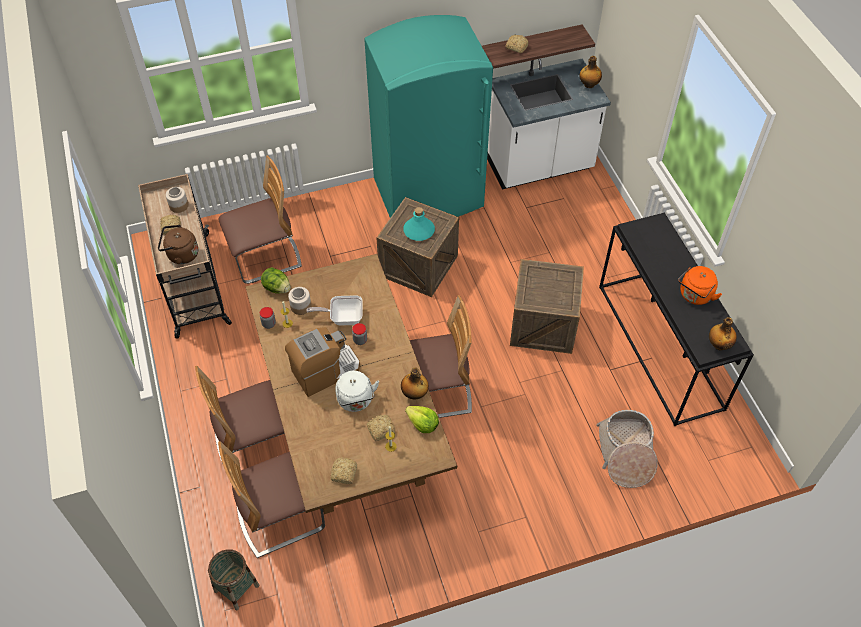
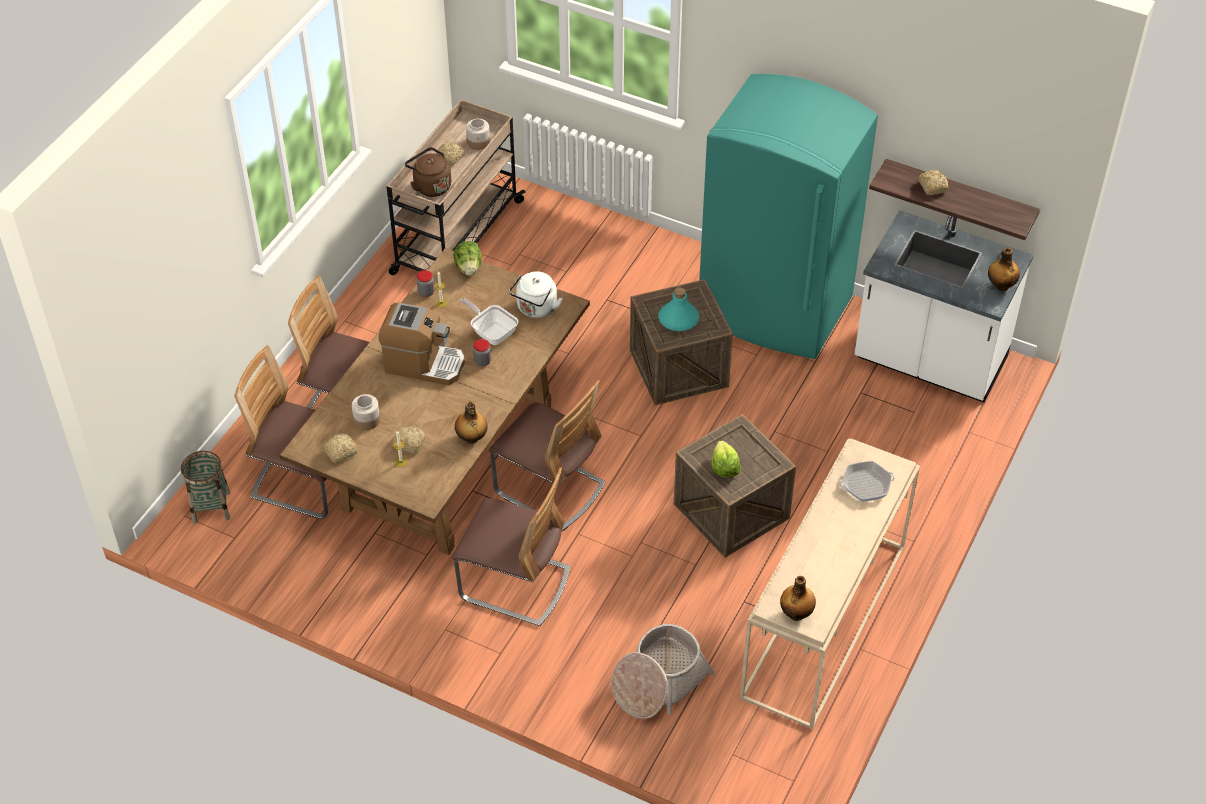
camera: 45 degrees right, 5 degrees down
chair [218,155,302,284] -> chair moved to [452,467,570,626]
jar [288,287,311,315] -> jar moved to [352,394,380,430]
white kettle [335,371,379,412] -> white kettle moved to [509,271,562,318]
lettuce [405,406,439,433] -> lettuce moved to [712,440,741,478]
black console table [599,213,754,426] -> beige console table [740,439,920,730]
orange kettle [678,266,722,305] -> none
none -> frying pan [839,461,895,502]

